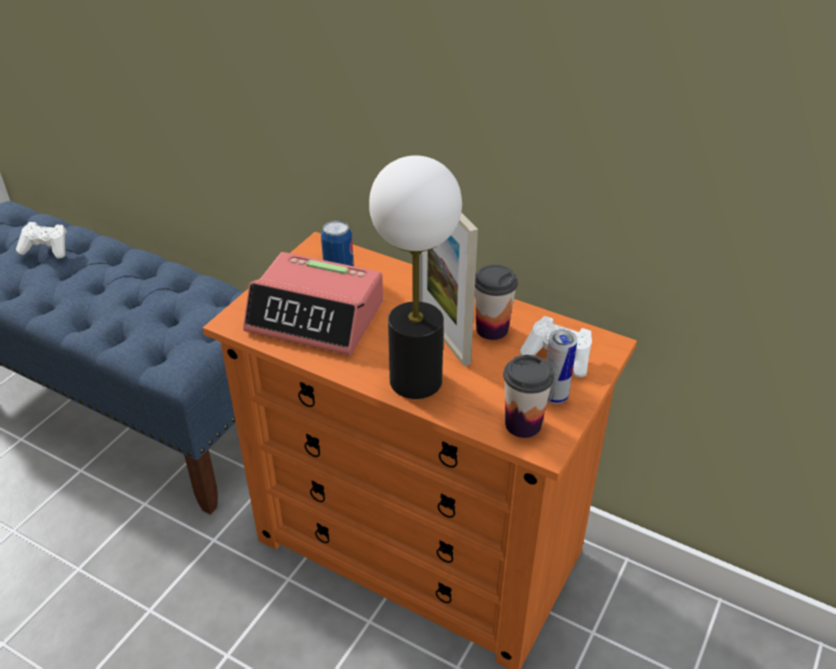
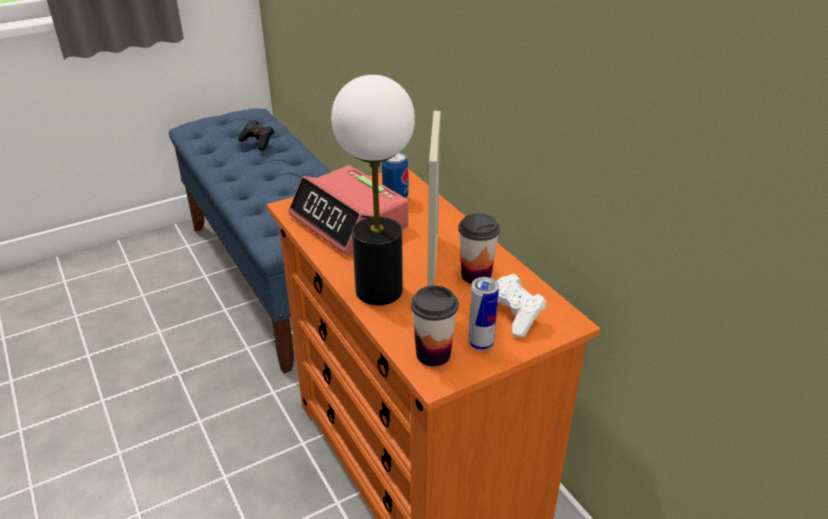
camera: 30 degrees right, 5 degrees down
white game controller [16,222,67,259] -> black game controller [238,120,275,151]

